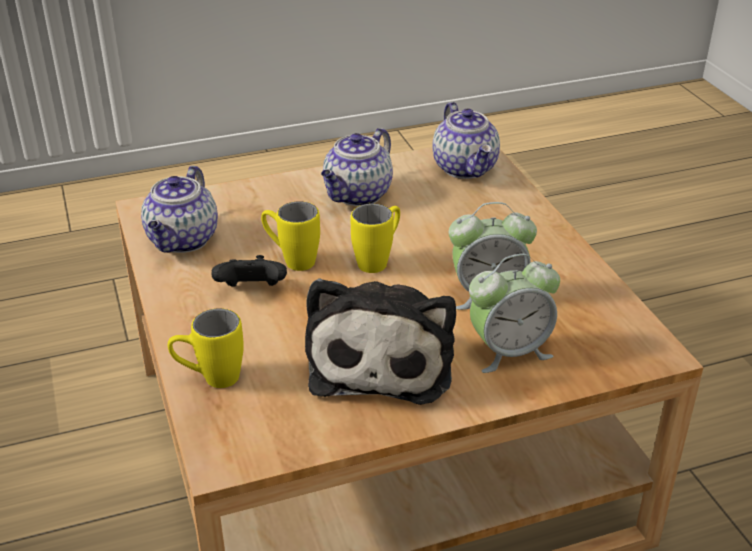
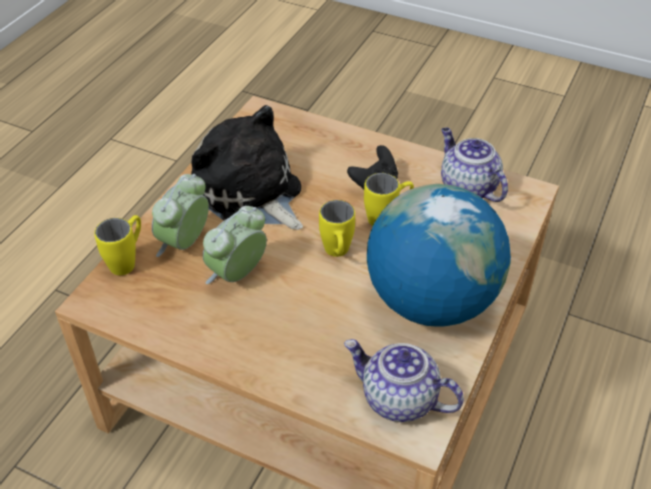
camera: 135 degrees right, 10 degrees up
yellow mug [168,308,244,388] -> yellow mug moved to [94,215,141,275]
teapot [321,128,393,206] -> globe [367,184,511,327]

